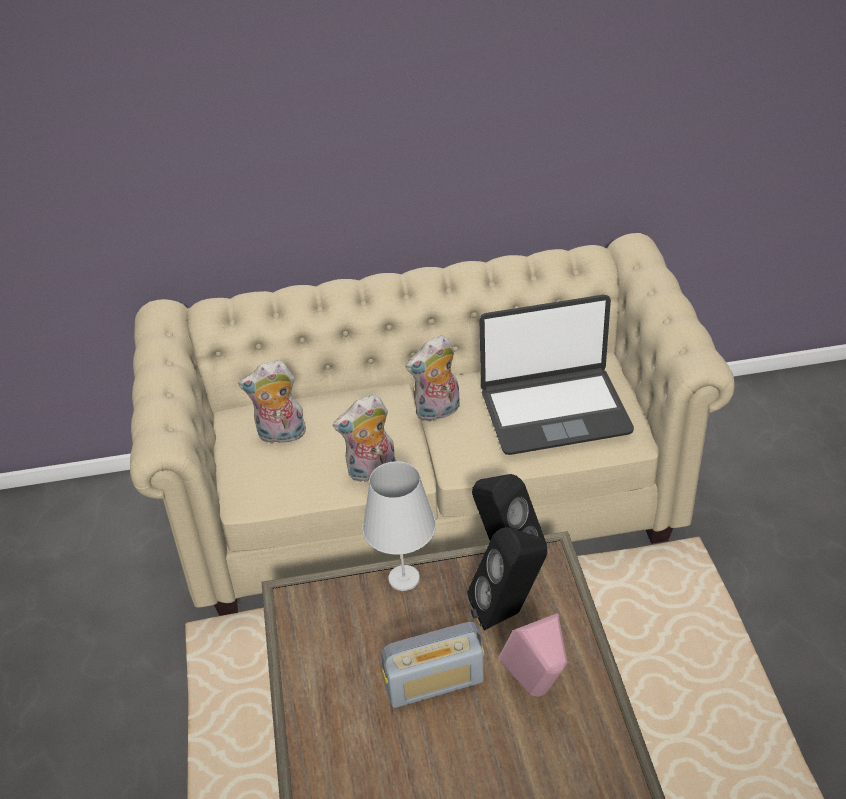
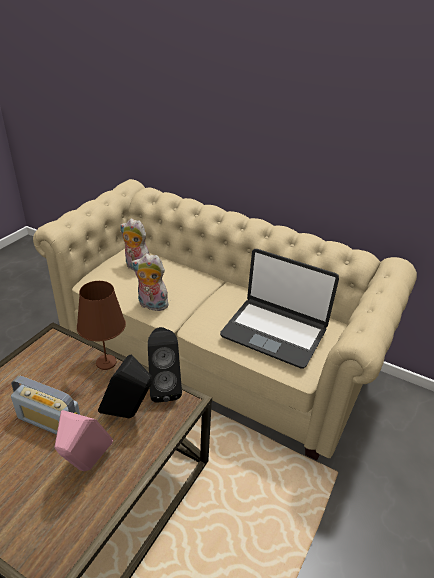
camera: 35 degrees right, 5 degrees down
white table lamp [362,461,436,591] -> brown table lamp [77,281,126,370]
plush toy [406,335,460,421] -> none

